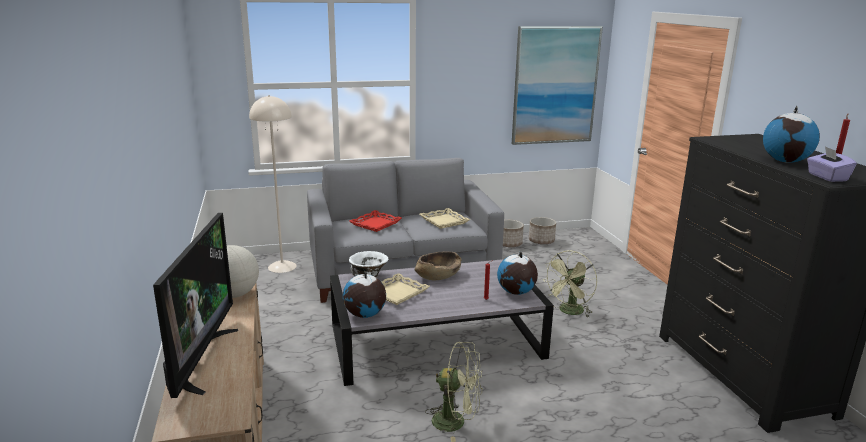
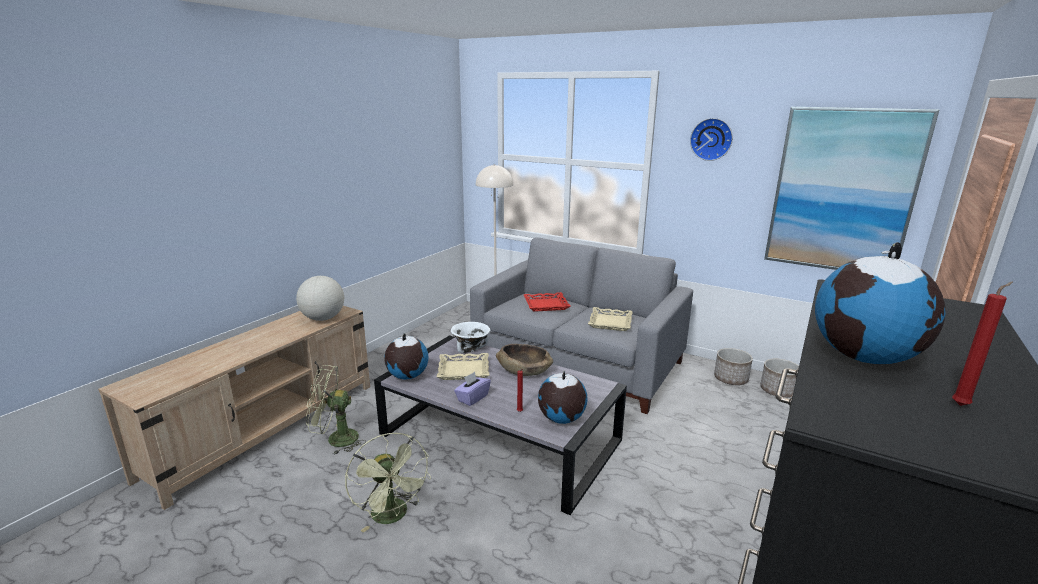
camera: 45 degrees right, 0 degrees up
television [153,213,238,398] -> none
green fan [542,250,597,318] -> green fan moved to [306,365,366,455]
purple tissue box [807,146,857,182] -> purple tissue box moved to [454,372,491,406]
none -> wall clock [690,118,733,161]

